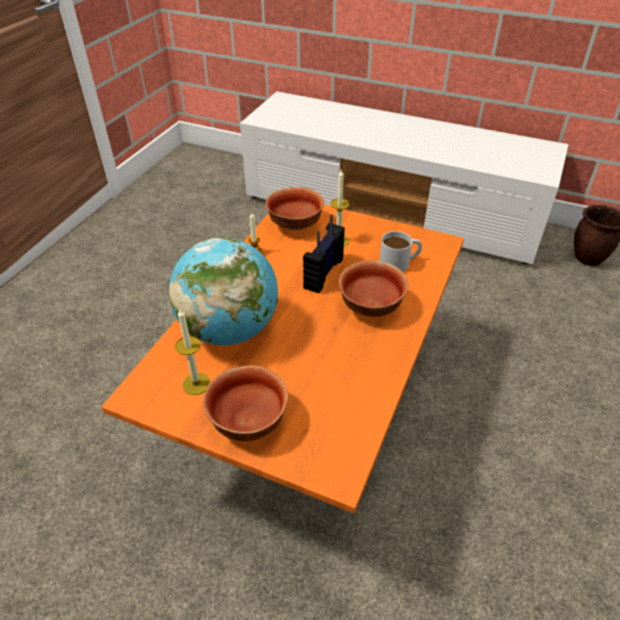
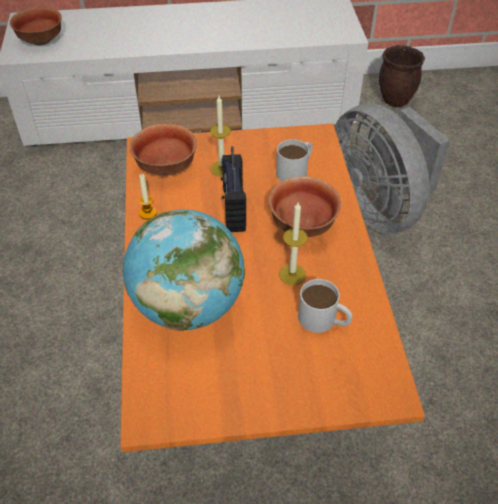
camera: 30 degrees left, 5 degrees up
candle [175,309,210,395] -> candle moved to [279,202,308,286]
bowl [203,365,288,441] -> bowl moved to [10,7,62,46]
none -> white mug [298,279,353,333]
none -> grey fan [335,104,450,234]

